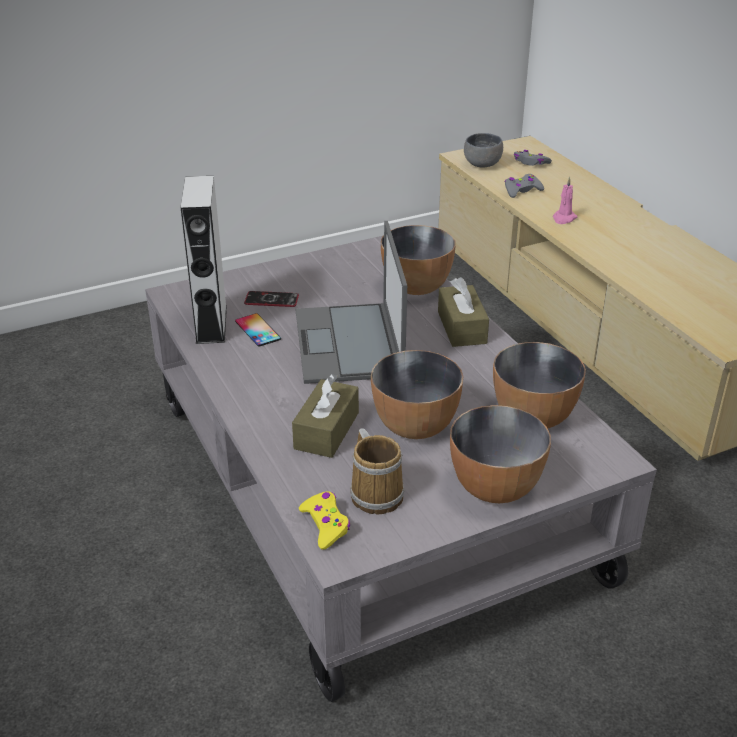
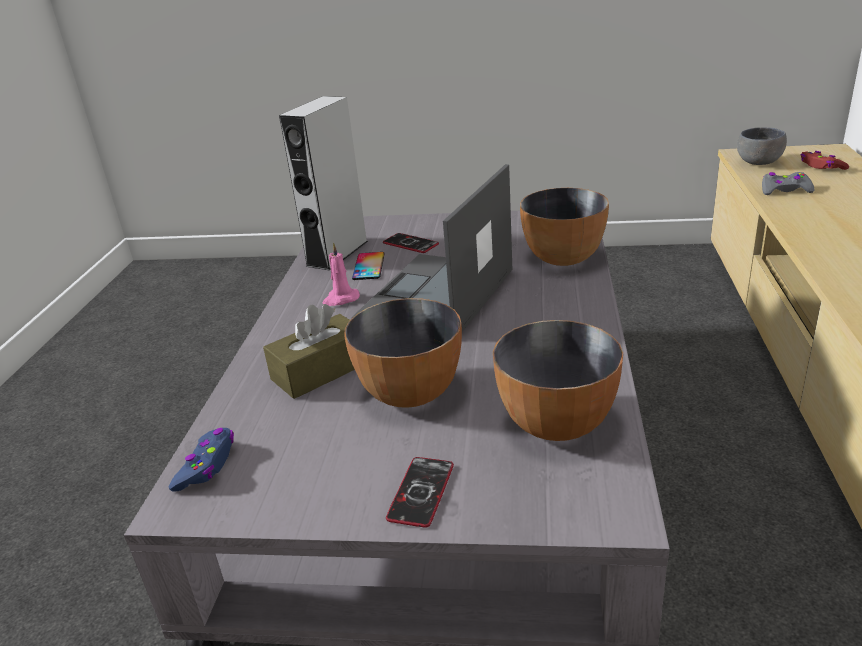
camera: 35 degrees right, 5 degrees down
yellow game controller [299,491,350,550] -> blue game controller [169,428,234,492]
mug [350,428,405,514] -> none
brown tissue box [438,277,489,347] -> none
bowl [450,405,551,503] -> phone [386,457,454,528]
grey game controller [514,150,552,166] -> red game controller [800,151,849,170]
pink candle [553,177,577,224] -> pink candle moved to [323,242,360,306]

